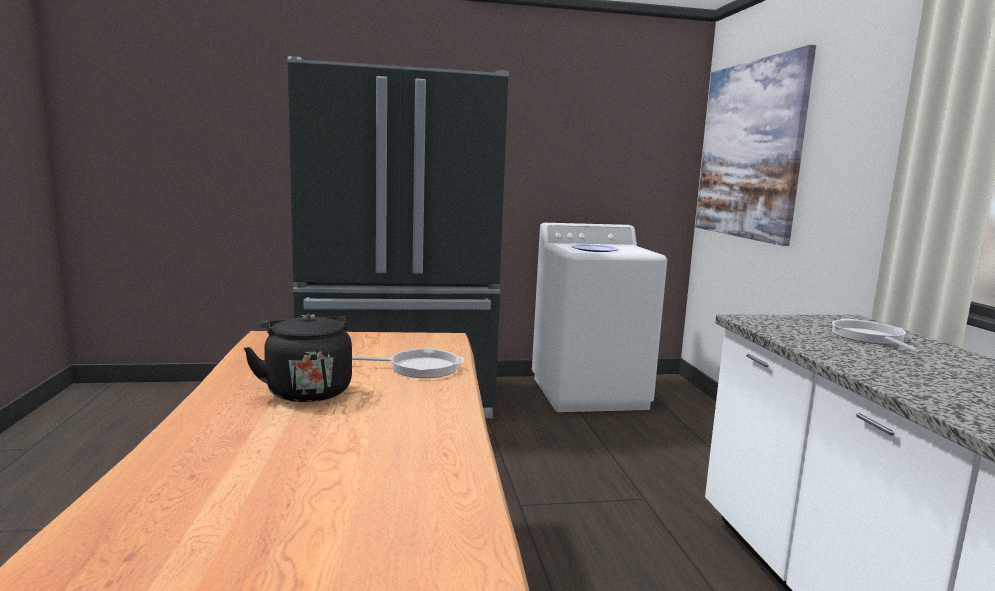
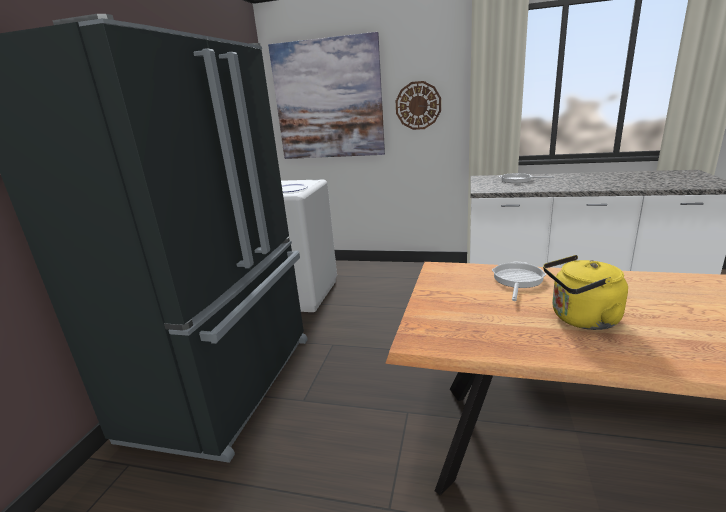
camera: 65 degrees left, 10 degrees up
black kettle [244,313,352,402] -> yellow kettle [543,255,628,330]
none -> wall clock [396,81,441,130]

